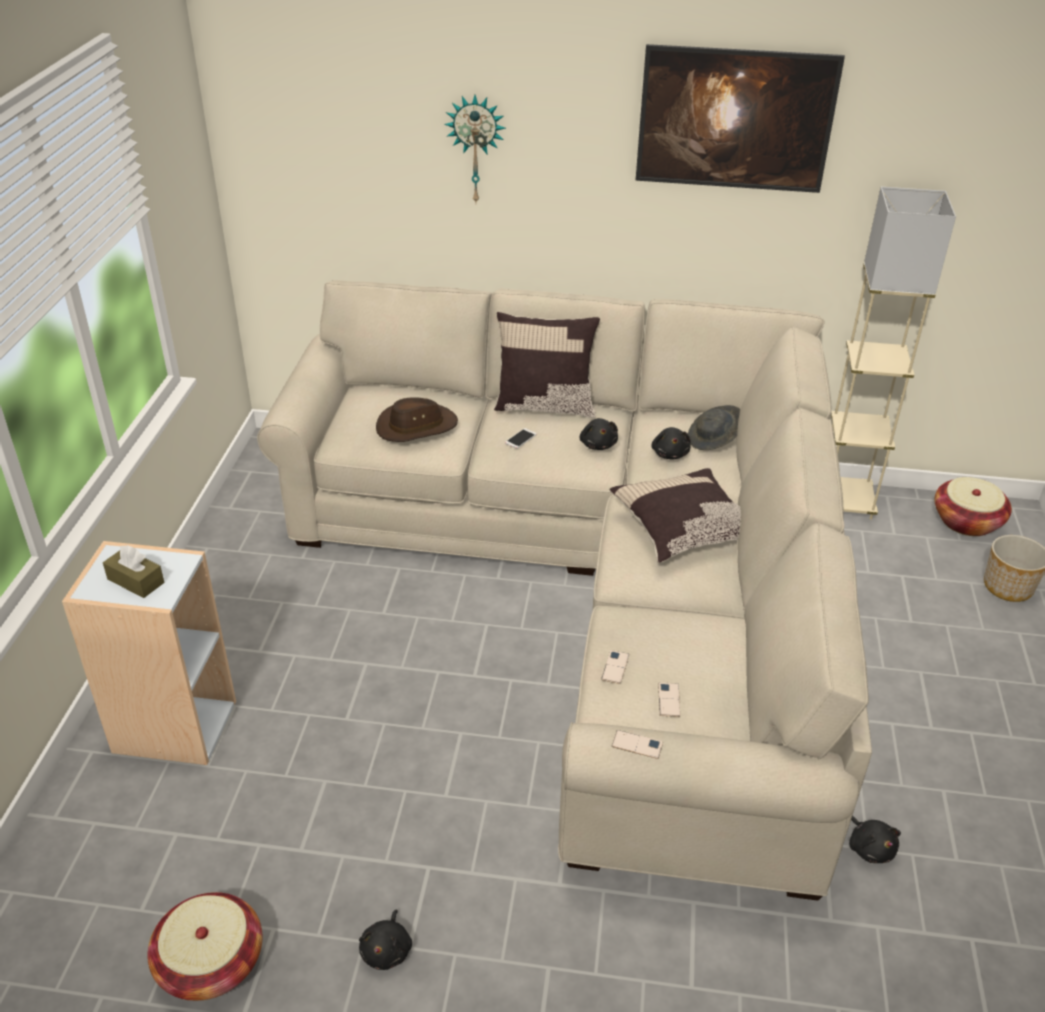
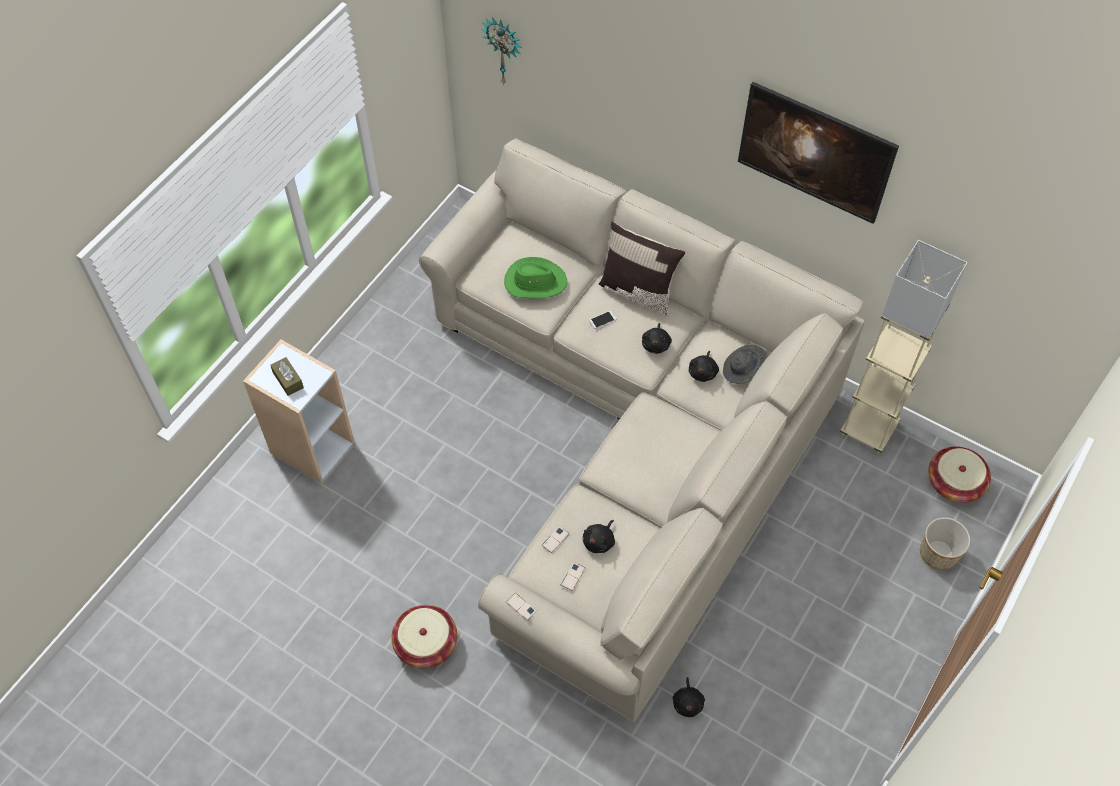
camera: 25 degrees right, 20 degrees up
basket [147,892,262,1001] -> basket moved to [391,605,457,668]
black plush toy [359,910,412,970] -> black plush toy moved to [582,520,615,553]
brown hat [376,397,458,442] -> green hat [504,257,568,298]
wall clock [444,95,506,202] -> wall clock moved to [481,17,522,85]
pillow [609,468,741,563] -> none

